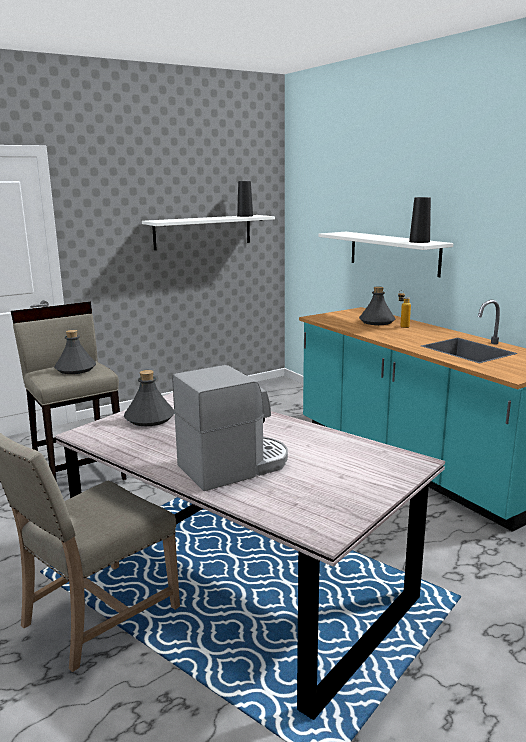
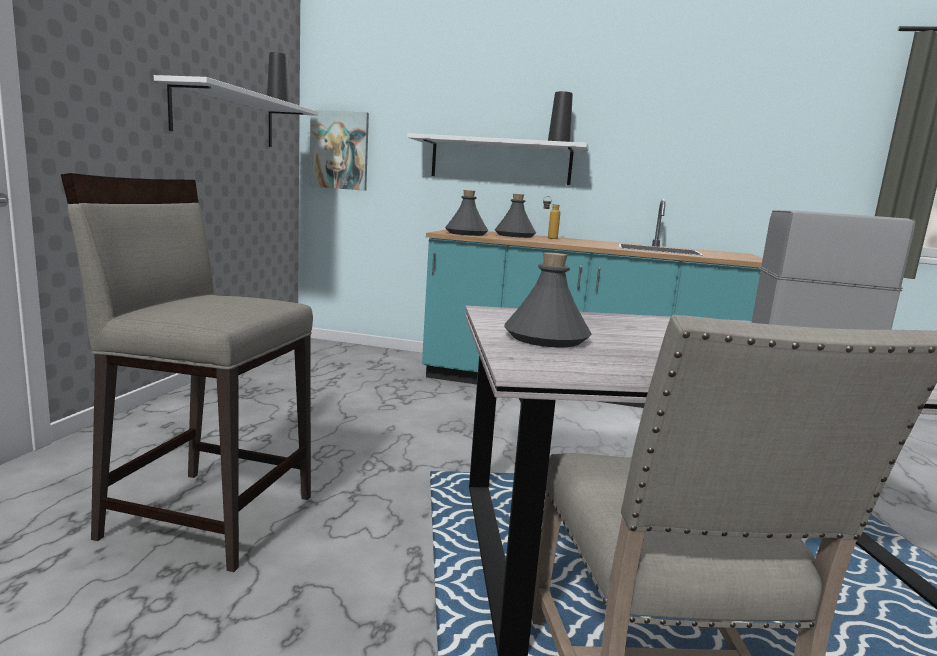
camera: 45 degrees left, 5 degrees down
grey bottle [54,330,96,374] -> grey bottle moved to [445,190,488,236]
none -> picture [310,110,369,191]

